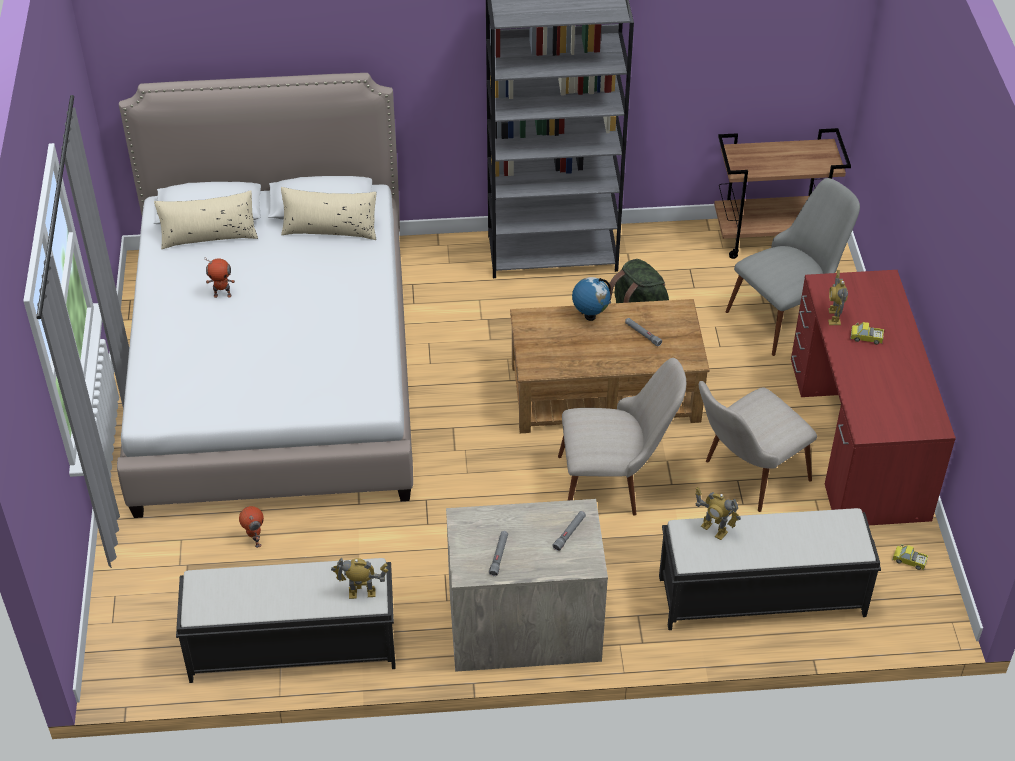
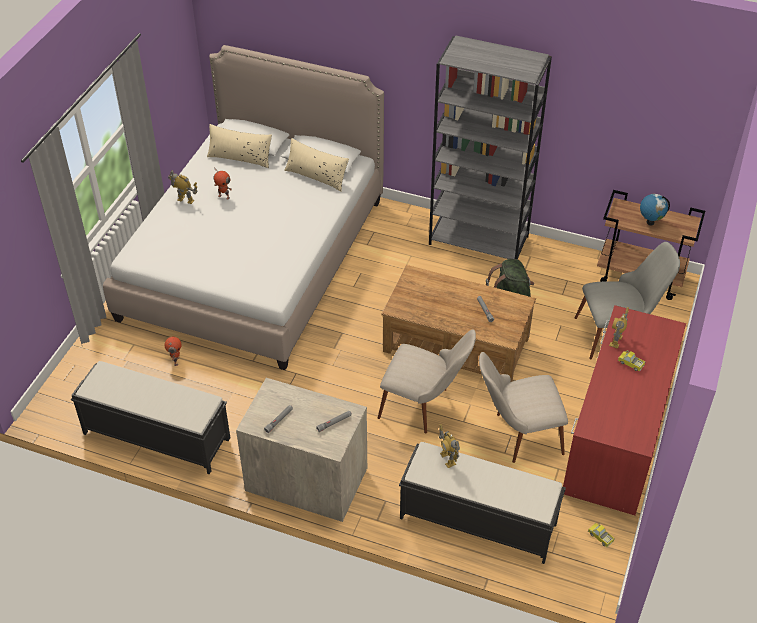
camera: 25 degrees right, 0 degrees up
toy robot [331,558,388,599] -> toy robot moved to [168,170,197,204]
globe [572,277,611,321] -> globe moved to [640,194,670,226]

